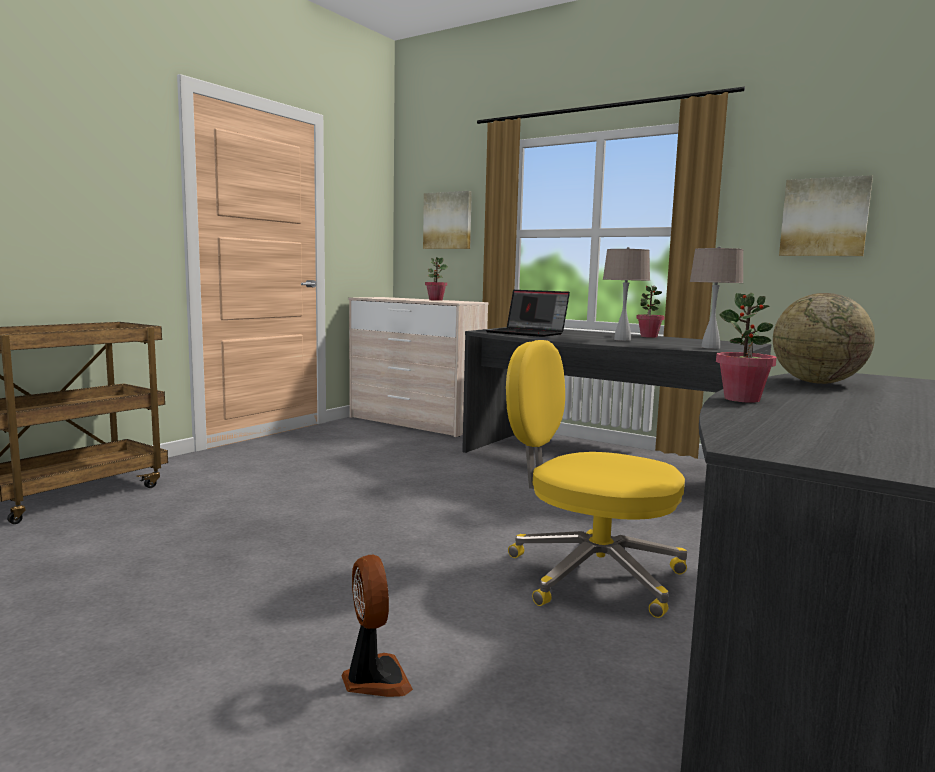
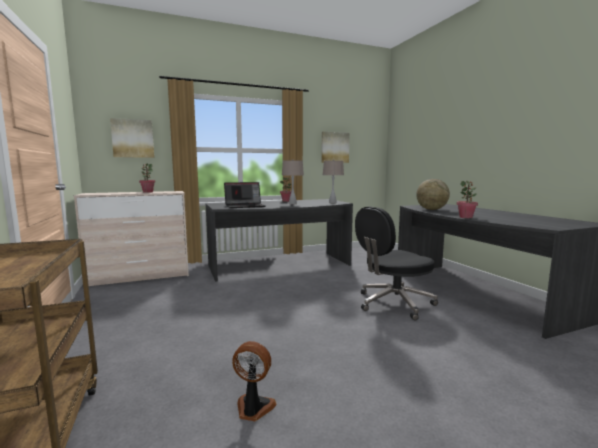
camera: 55 degrees left, 0 degrees up
fan [342,555,413,697] -> fan moved to [232,341,277,421]
yellow office chair [506,340,687,618] -> black office chair [355,206,438,320]

